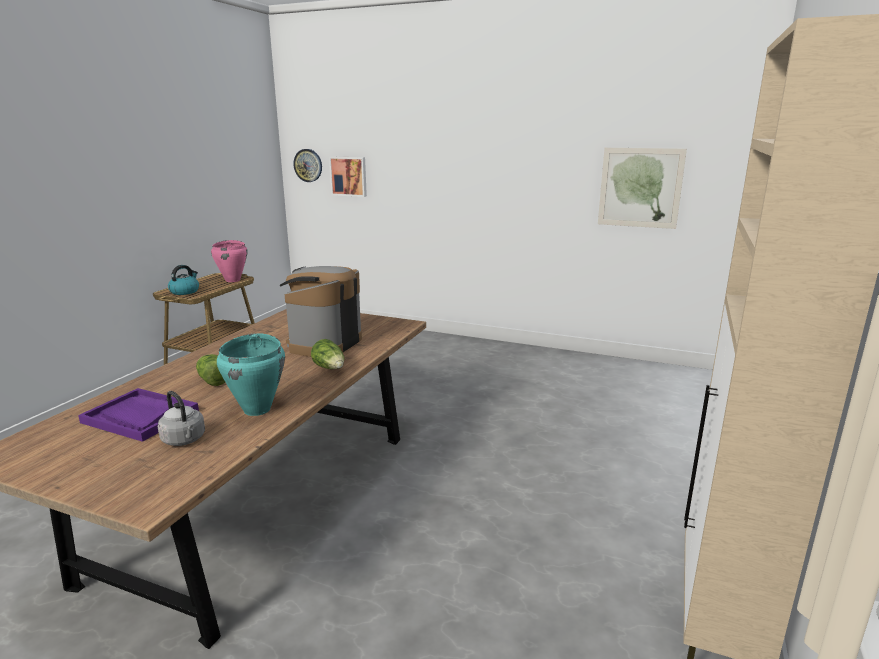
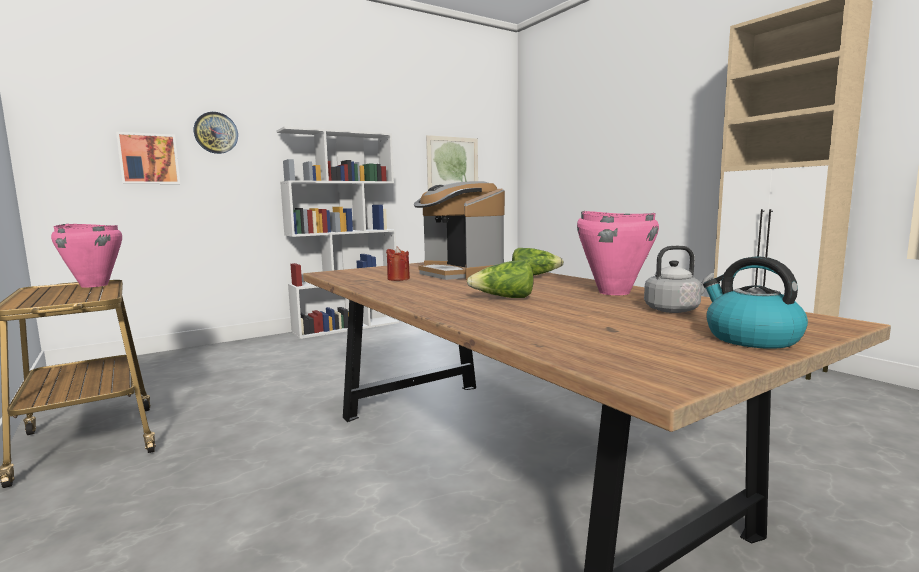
camera: 55 degrees left, 10 degrees down
purple tray [78,388,199,442] -> none
kettle [168,265,199,295] -> kettle moved to [703,257,808,349]
turquoise cooking pot [217,333,285,416] -> pink cooking pot [577,211,659,295]
wall clock [294,149,322,182] -> wall clock moved to [194,112,238,154]
none -> white bookcase [276,126,399,339]
none -> red candle [386,246,410,281]

